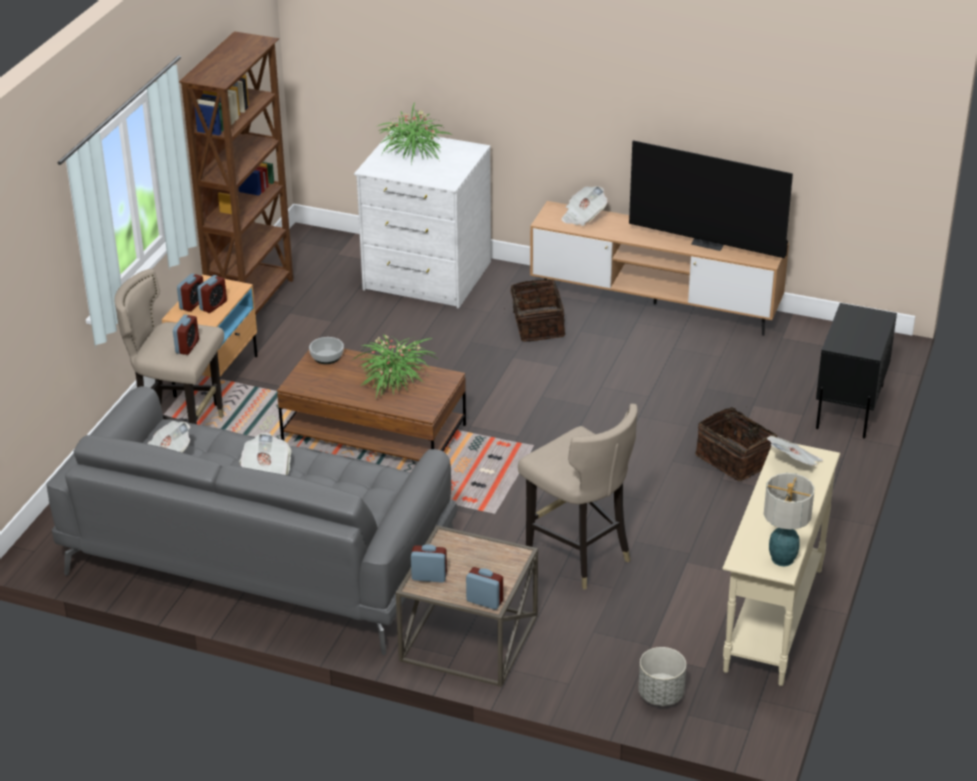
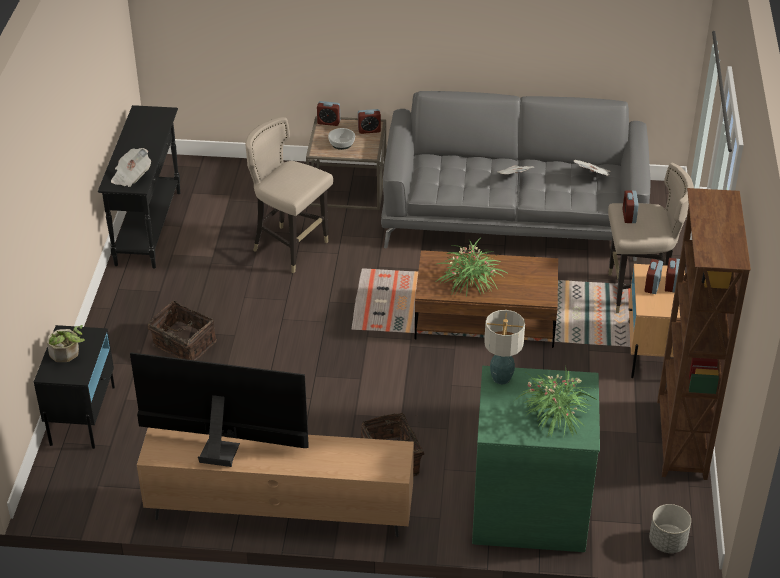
camera: 165 degrees right, 5 degrees up
bowl [309,337,344,364] -> bowl moved to [328,128,355,150]
white dresser [354,131,491,308] -> green dresser [472,366,600,552]
newspaper [561,186,607,226] -> none
grey planter [638,647,686,706] -> grey planter moved to [649,504,691,553]
beige console table [722,443,840,686] -> black console table [98,105,180,269]
table lamp [764,473,815,566] -> table lamp moved to [484,310,525,384]
none -> potted plant [47,325,85,362]

